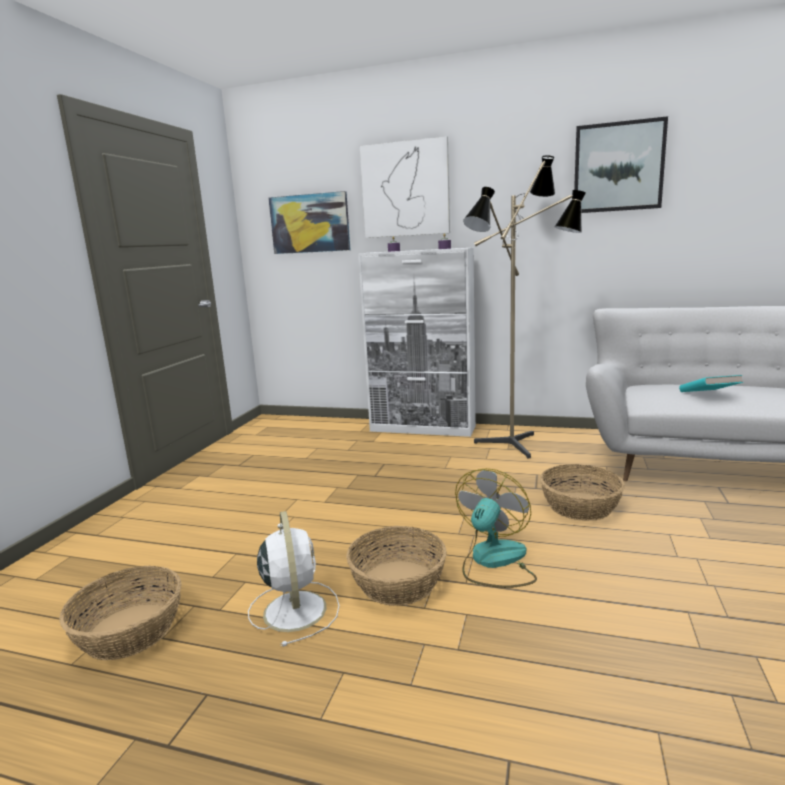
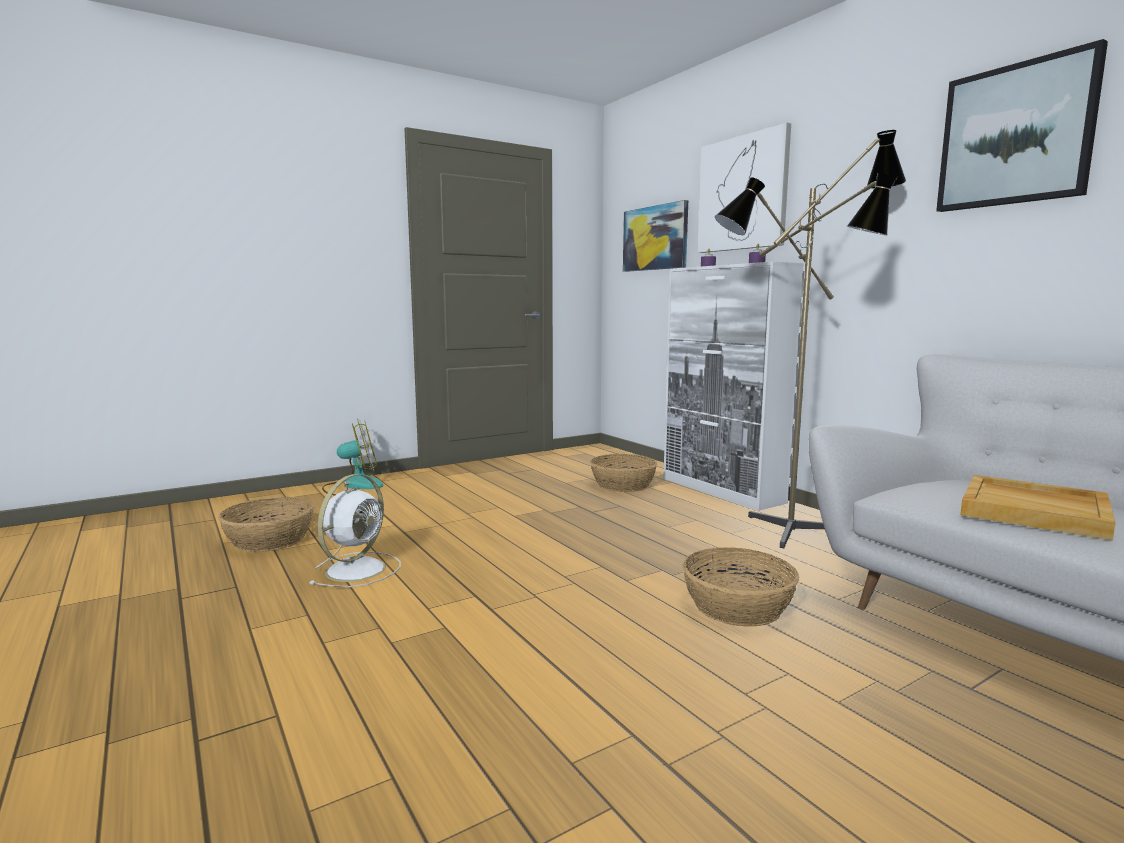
camera: 40 degrees right, 5 degrees down
basket [346,526,447,606] -> basket moved to [590,454,658,492]
fan [455,468,537,588] -> fan moved to [322,419,383,495]
turquoise book [679,375,743,392] -> beige tray [960,475,1116,541]

